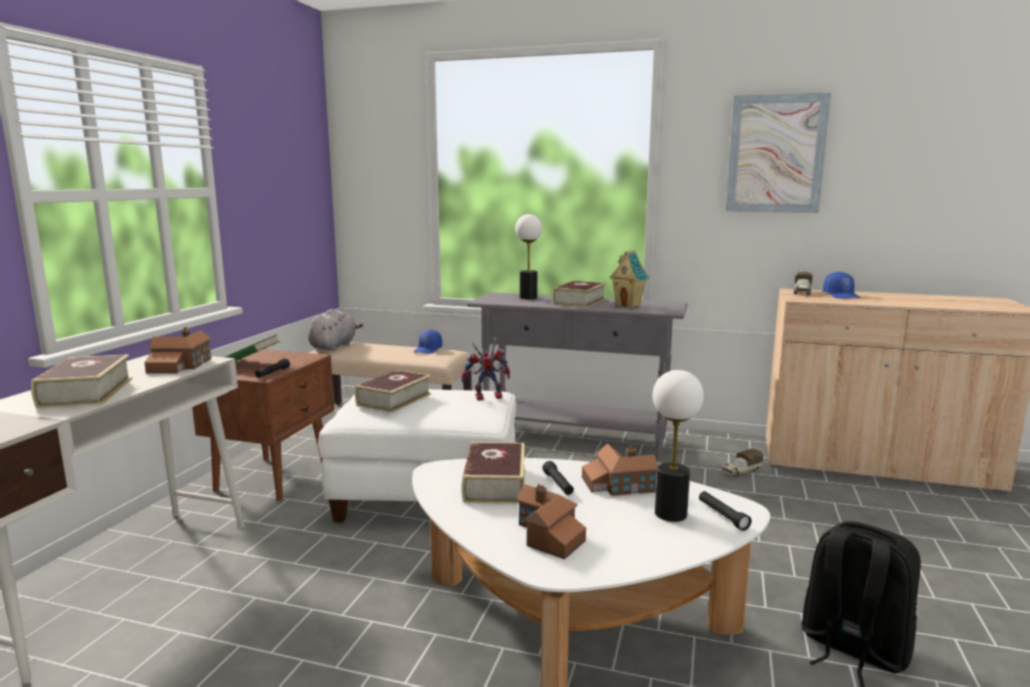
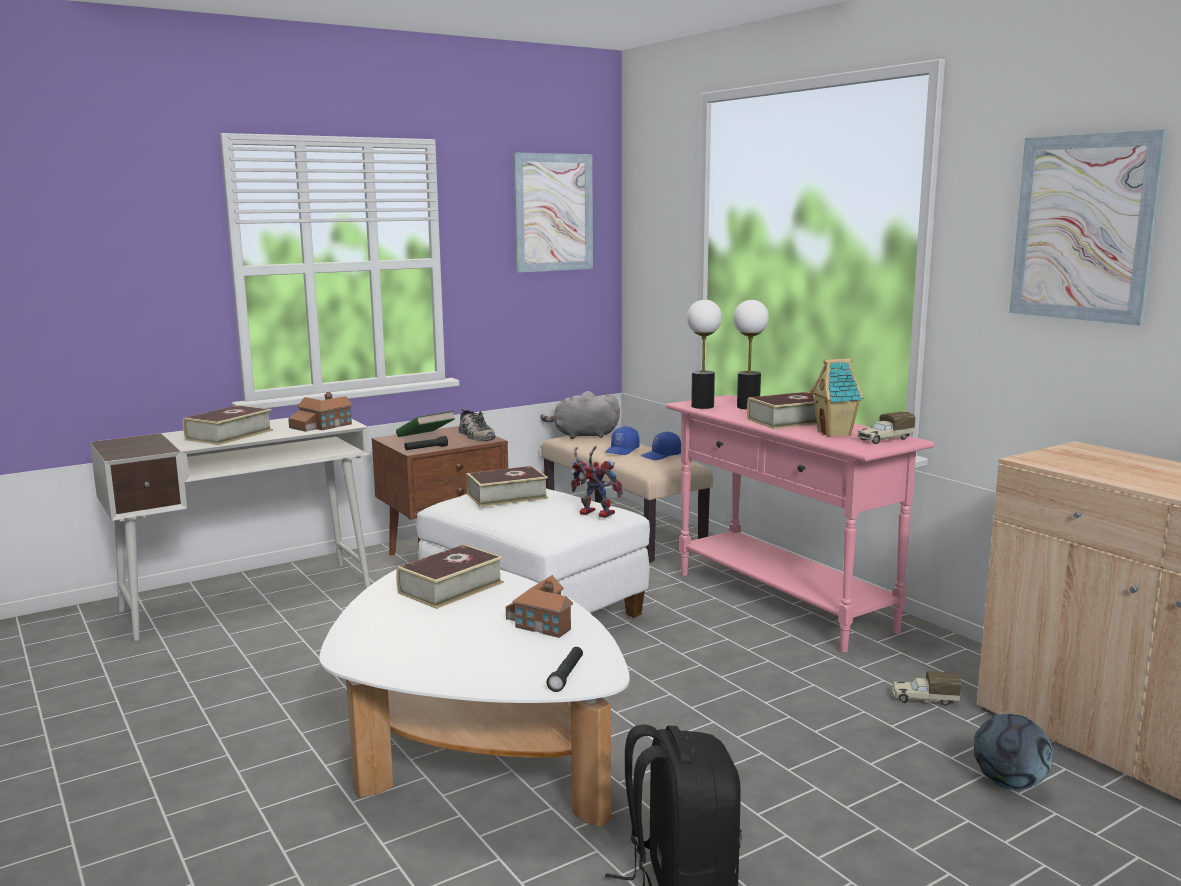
camera: 40 degrees right, 0 degrees up
grey plush toy [308,309,363,351] -> grey plush toy turned 150 degrees counterclockwise [540,391,620,439]
grey console table [467,292,688,459] -> pink console table [666,395,935,652]
toy house [516,484,586,560] -> none
black flashlight [543,461,574,495] -> none
table lamp [653,370,704,522] -> table lamp moved to [687,299,722,409]
toy truck [794,272,813,295] -> toy truck moved to [857,412,915,444]
blue cap [823,272,861,299] -> blue cap moved to [605,426,639,455]
none -> shoe [459,409,496,441]
none -> picture [513,153,593,273]
none -> football [974,714,1053,790]

